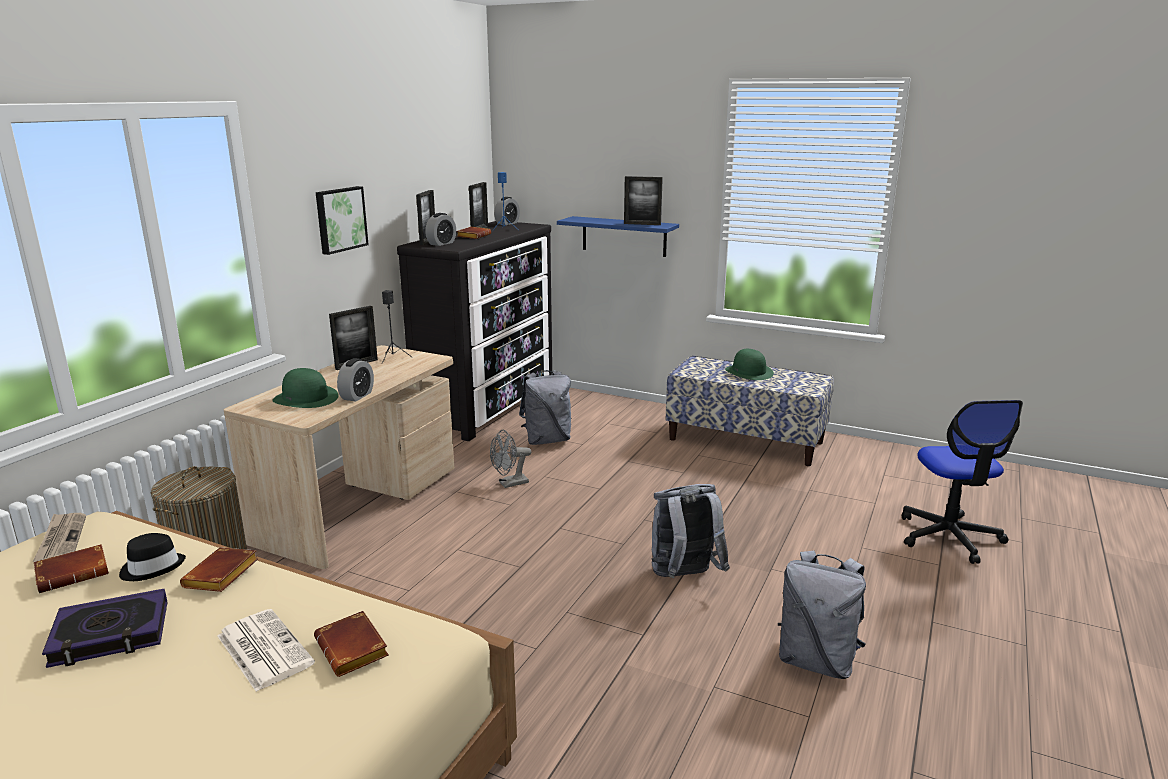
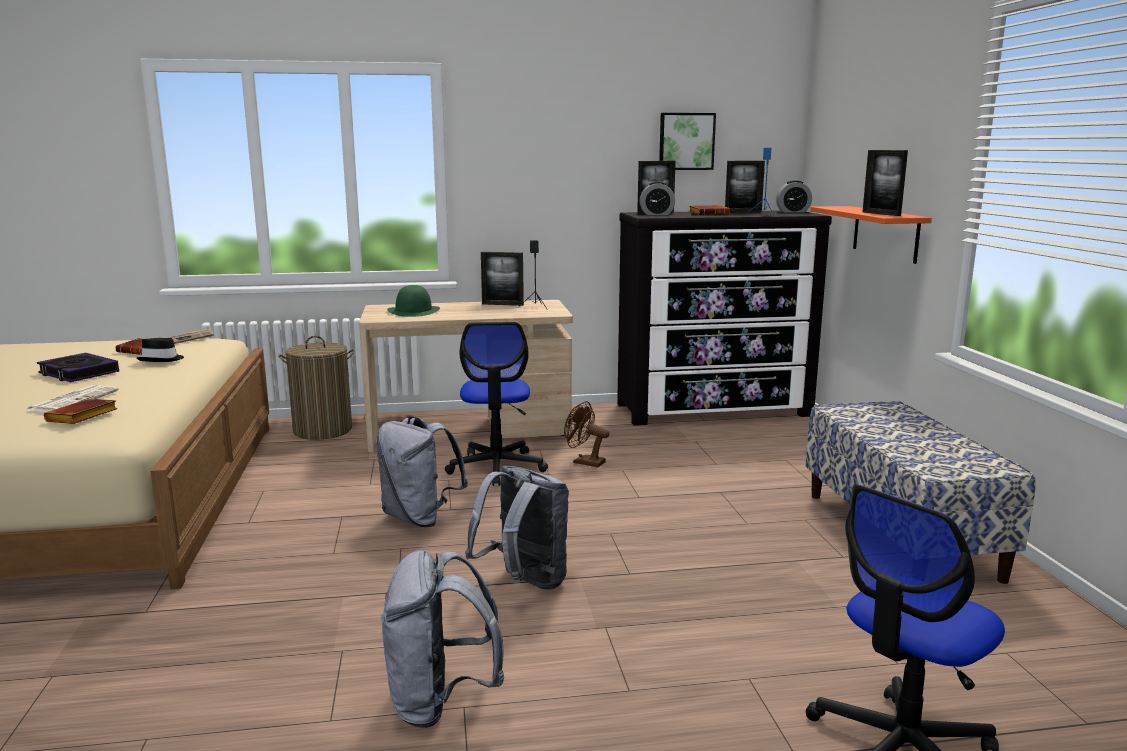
camera: 55 degrees right, 5 degrees down
brown book [180,547,258,592] -> none
picture [316,186,369,255] -> picture moved to [659,113,716,170]
alarm clock [337,358,374,401] -> none
grey fan [490,430,531,488] -> brown fan [564,401,609,467]
grey backpack [519,370,571,445] -> grey backpack moved to [376,417,468,527]
blue shelf [557,216,679,257] -> orange shelf [810,206,932,264]
green hat [725,349,774,380] -> none
none -> office chair [445,322,548,486]

